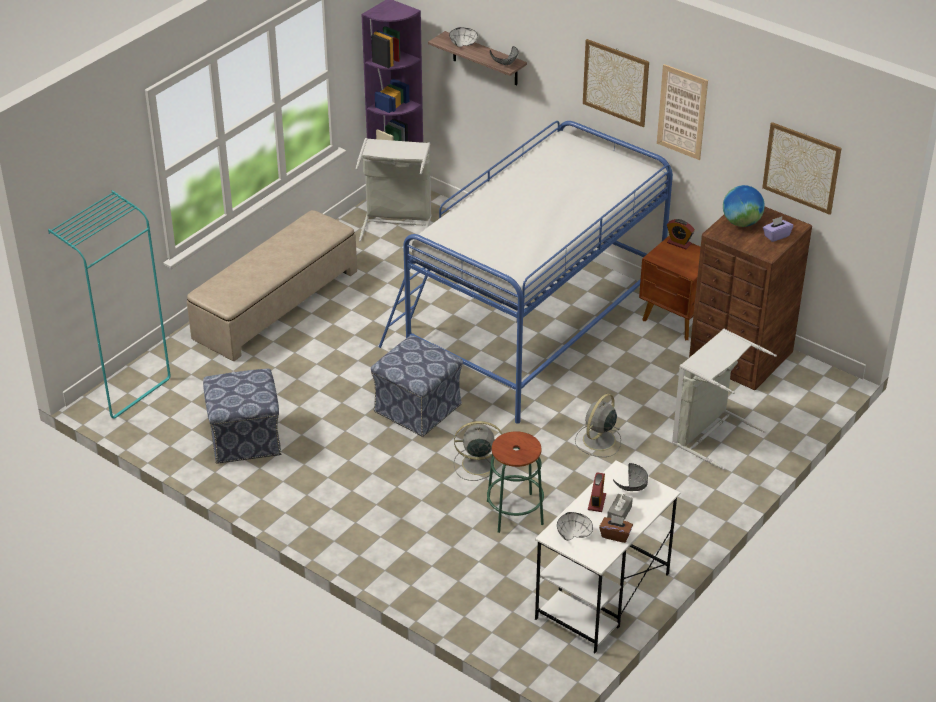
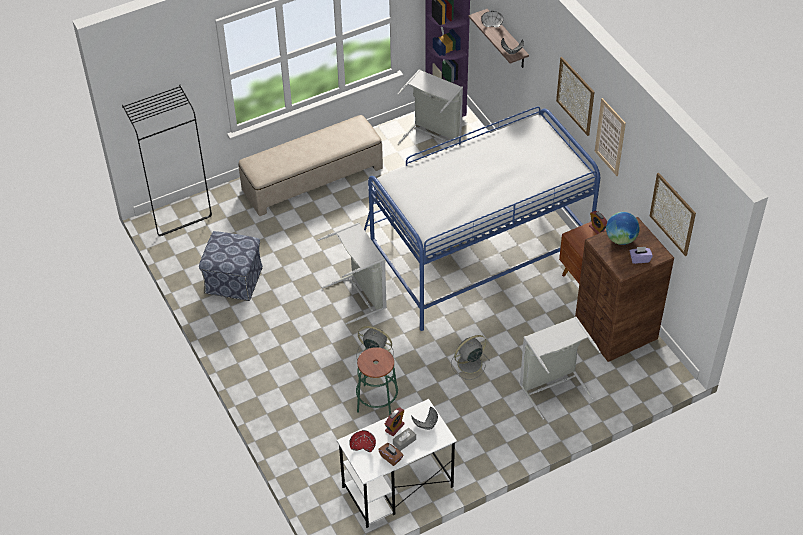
camera: 25 degrees right, 10 degrees up
turquoise clothes rack [48,190,171,419] -> black clothes rack [122,85,212,236]
ottoman [371,335,463,437] -> grey laundry basket [318,223,387,325]
white bowl [557,512,593,541] -> red bowl [349,430,376,452]

